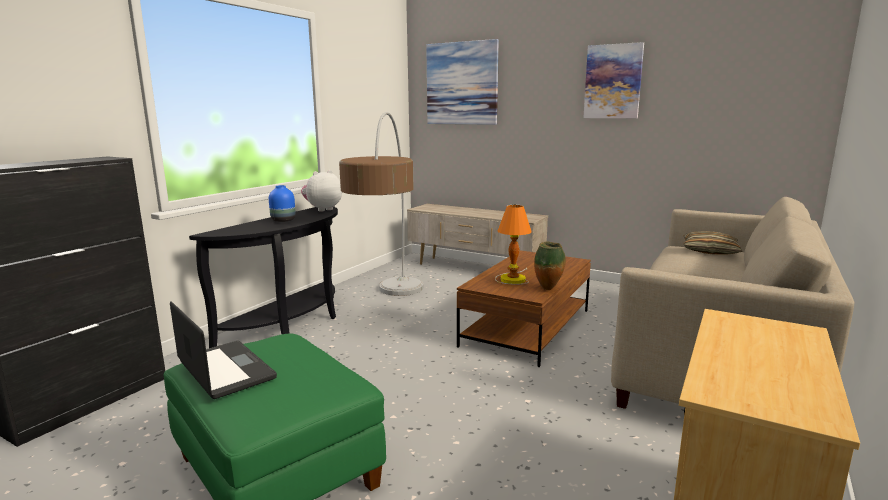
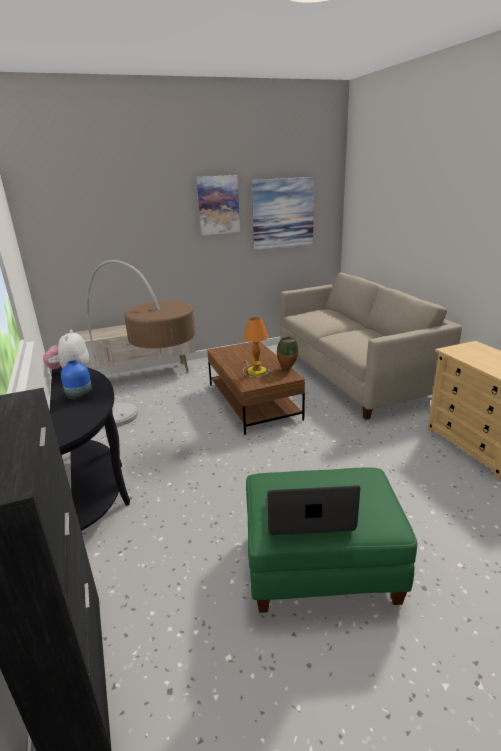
camera: 50 degrees left, 10 degrees up
picture [426,39,499,125] -> picture moved to [252,177,314,251]
pillow [683,231,743,254] -> none

